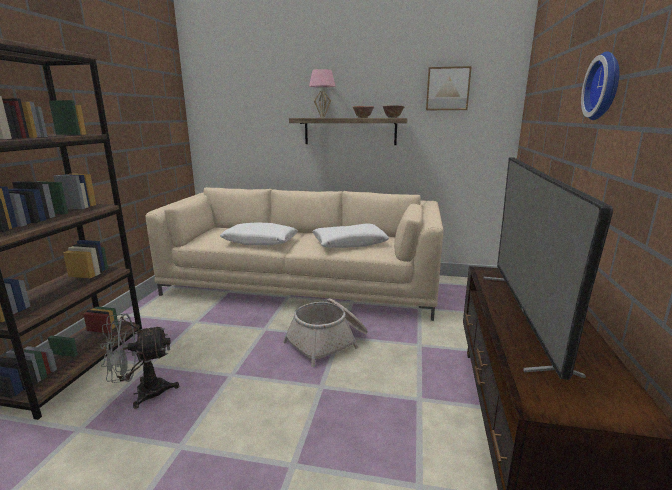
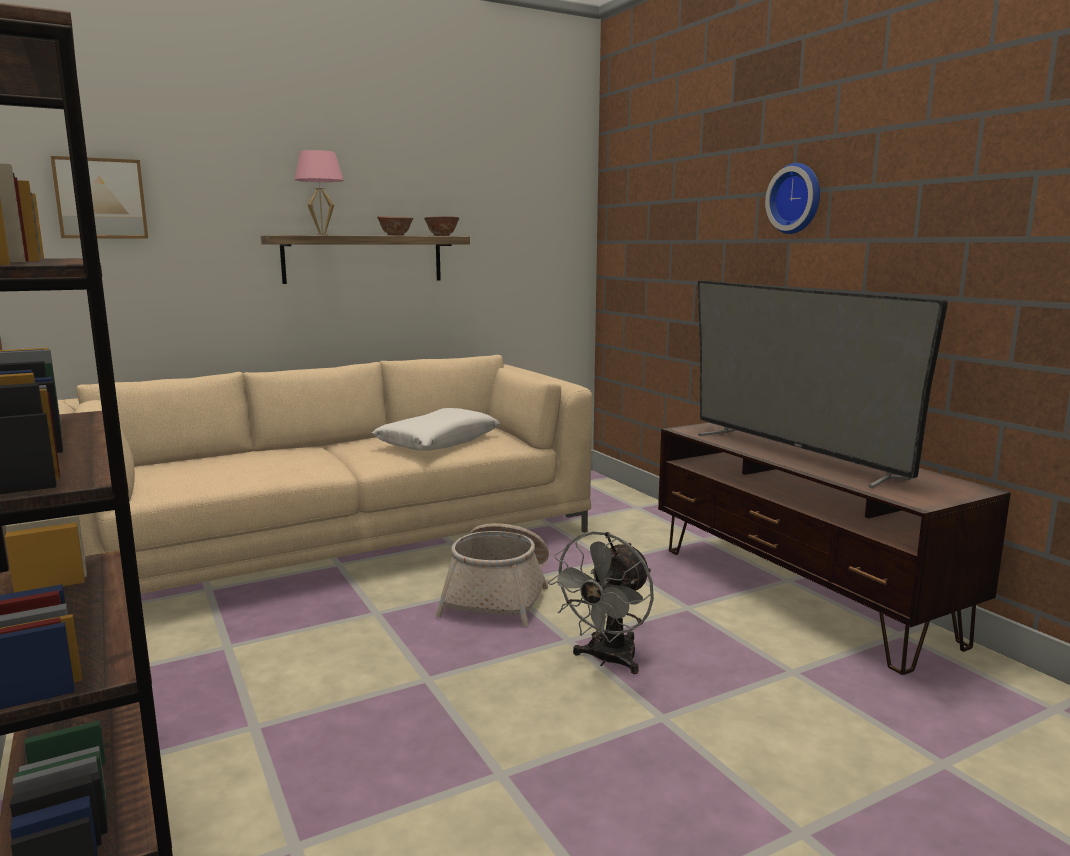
camera: 40 degrees left, 5 degrees down
grey fan [100,314,179,409] -> grey fan moved to [548,531,654,674]
white pillow [220,222,298,245] -> none
picture [426,66,472,110] -> picture moved to [50,156,148,239]

